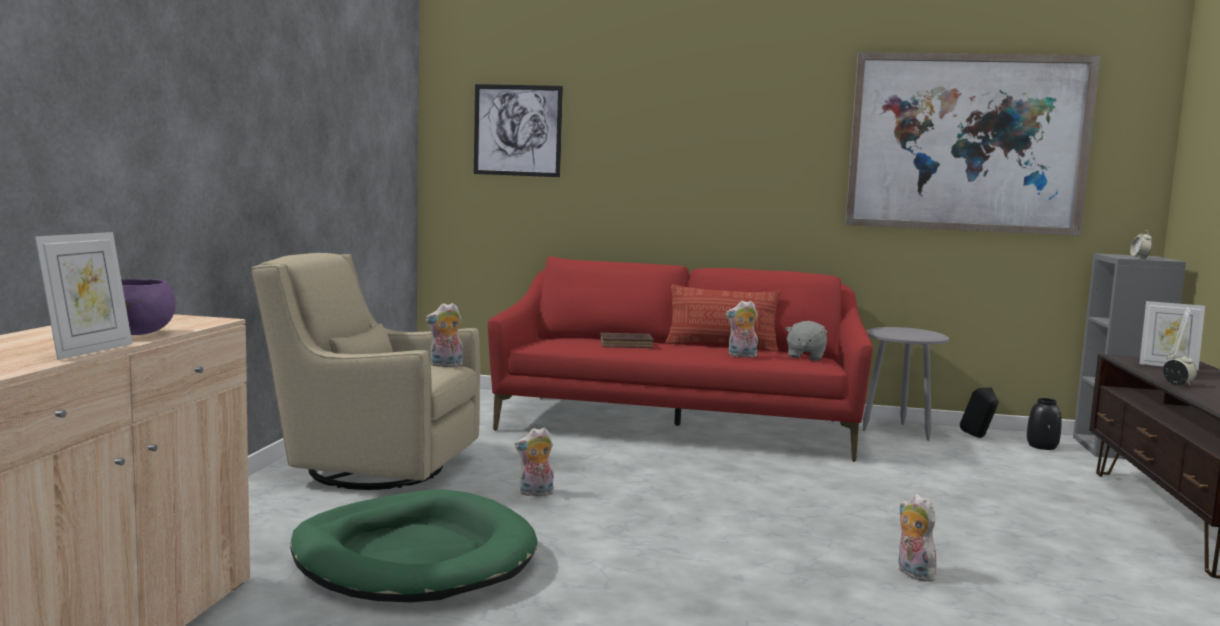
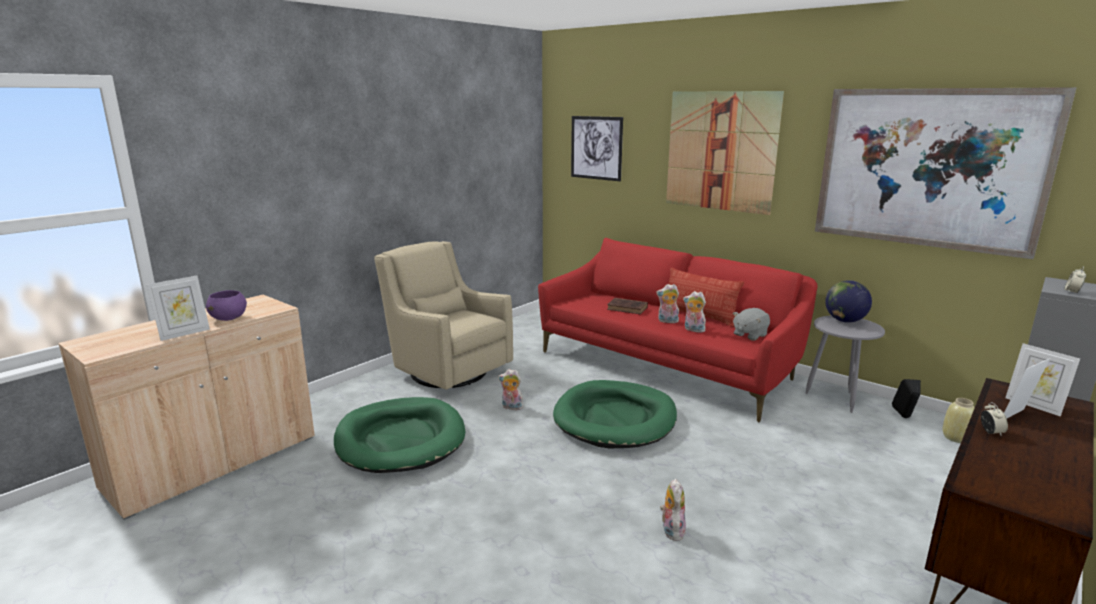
camera: 30 degrees right, 10 degrees up
plush toy [425,303,463,367] -> plush toy moved to [656,284,679,323]
black vase [1027,398,1062,450] -> beige vase [943,398,975,443]
none -> green dog bed [553,380,677,448]
none -> picture [666,91,784,215]
none -> globe [825,280,872,322]

